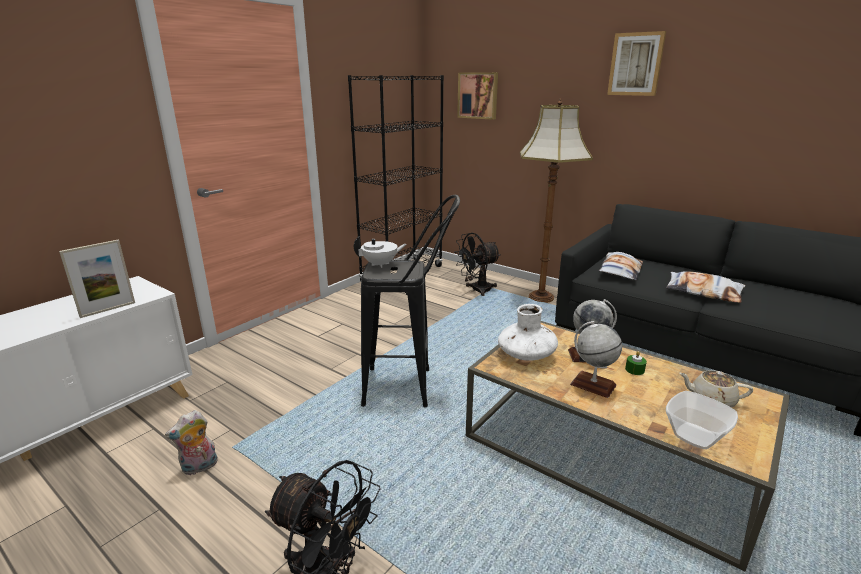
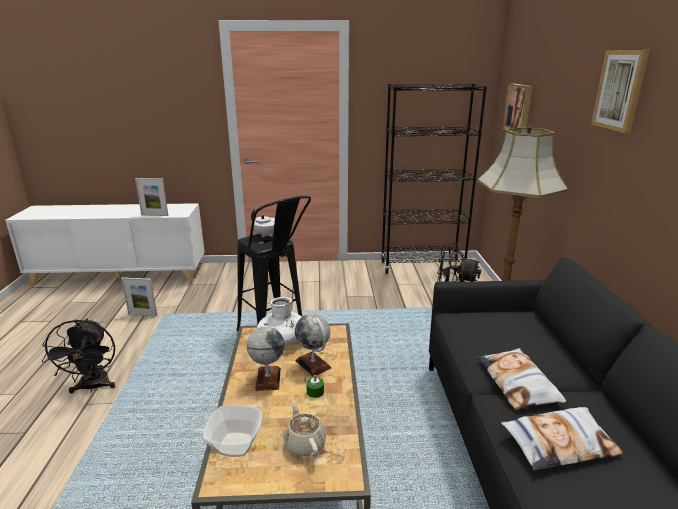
camera: 50 degrees right, 0 degrees up
plush toy [165,410,218,475] -> picture frame [121,277,158,317]
pillow [599,252,643,280] -> pillow moved to [501,407,623,471]

